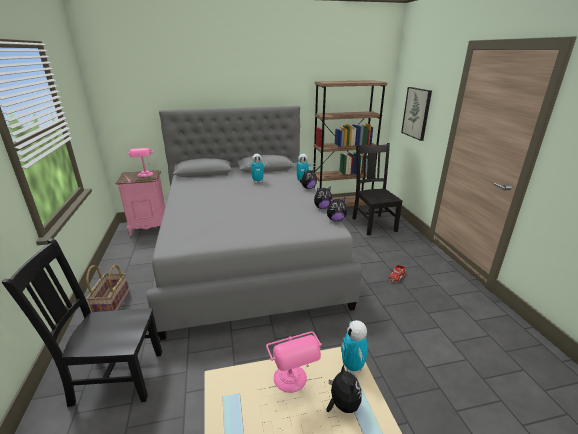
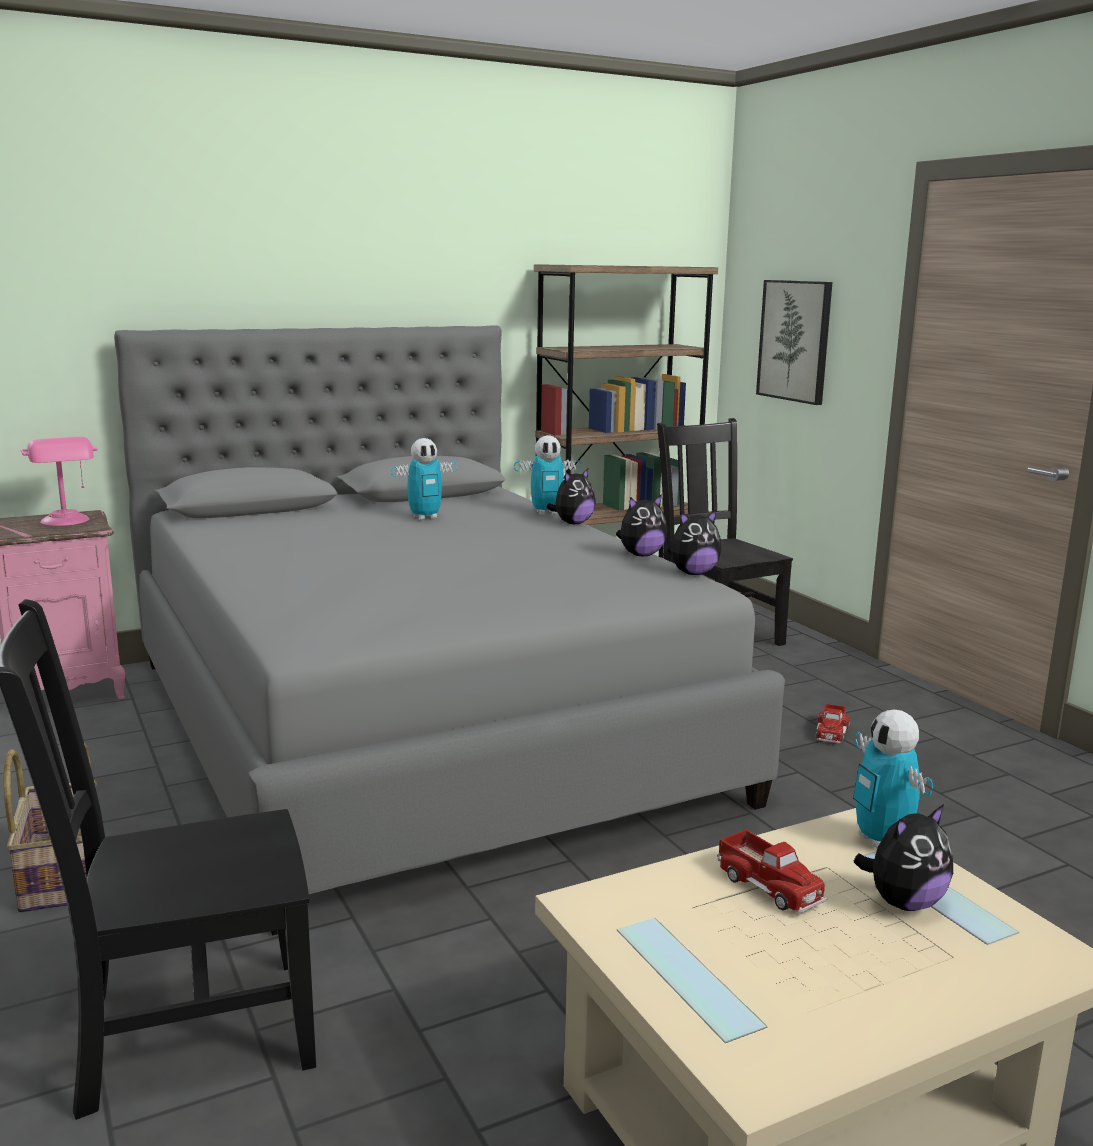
camera: 15 degrees left, 10 degrees down
pink table lamp [266,331,322,393] -> toy truck [717,830,827,913]
plush toy [326,364,362,413] -> plush toy turned 90 degrees clockwise [854,804,953,911]

